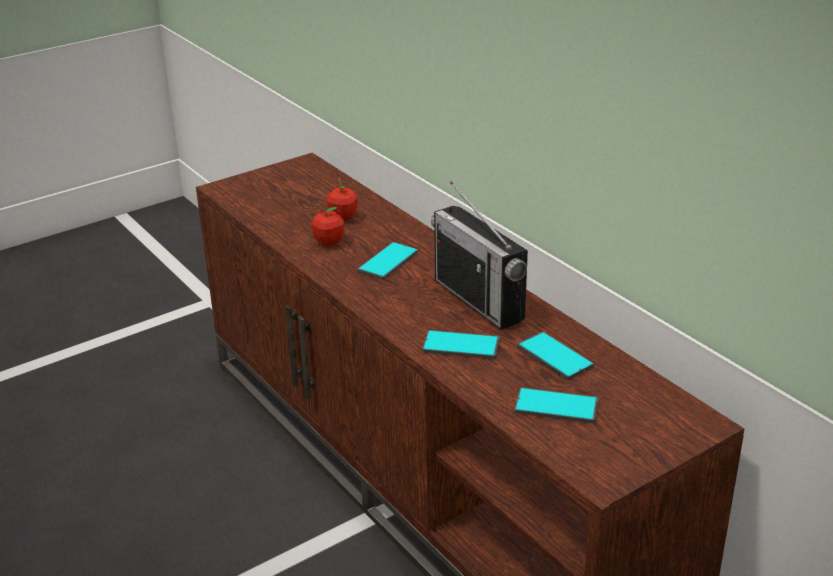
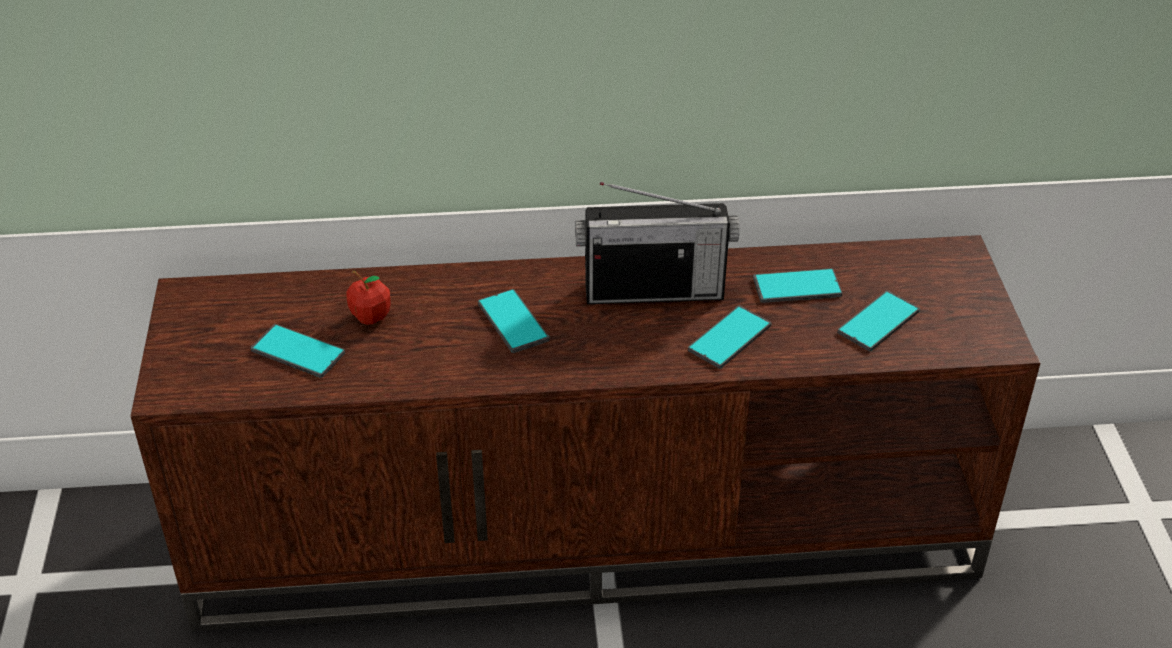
camera: 60 degrees left, 10 degrees up
apple [312,204,344,246] -> none
none -> phone [250,324,345,378]

